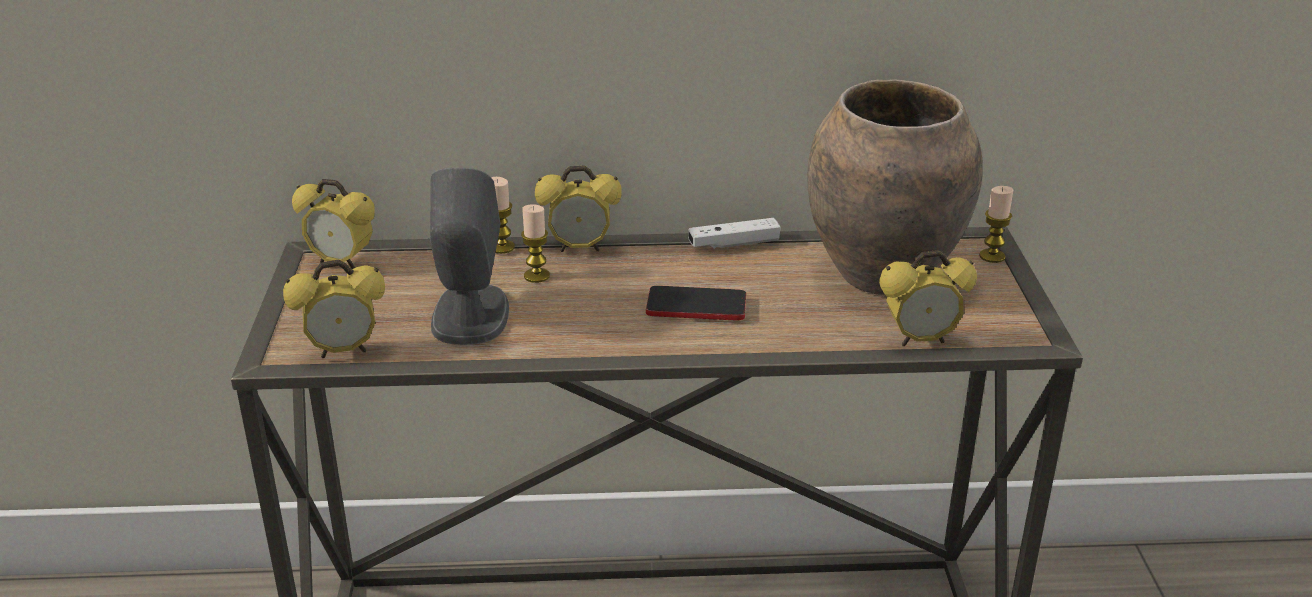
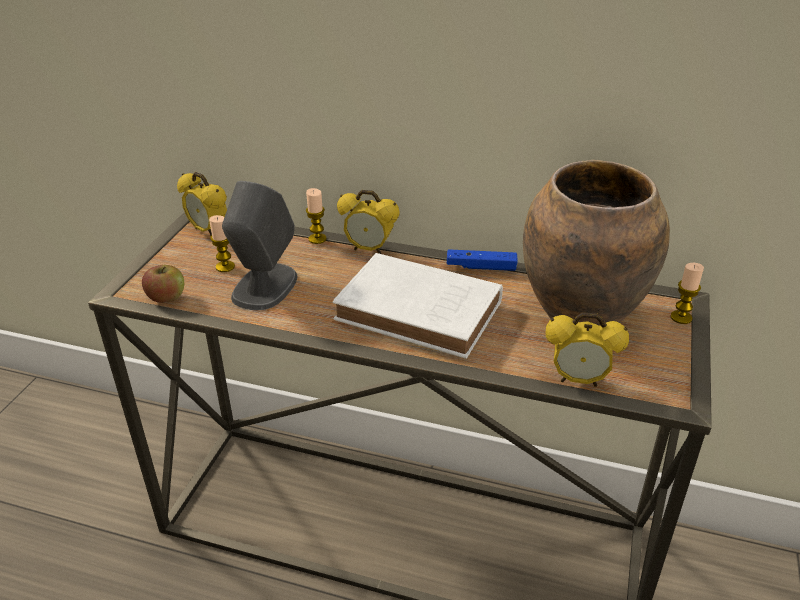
camera: 20 degrees right, 5 degrees up
alarm clock [283,260,385,358] -> apple [142,265,184,303]
candle [521,204,550,283] -> candle moved to [209,215,235,272]
phone [646,286,746,321] -> white book [333,253,503,359]
white game controller [688,218,781,249] -> blue game controller [447,249,517,271]

